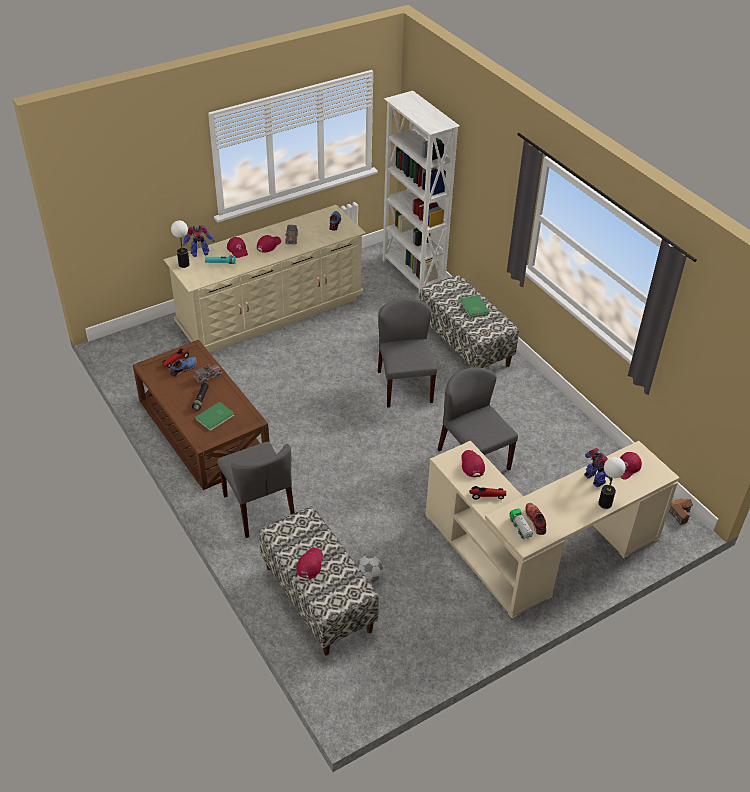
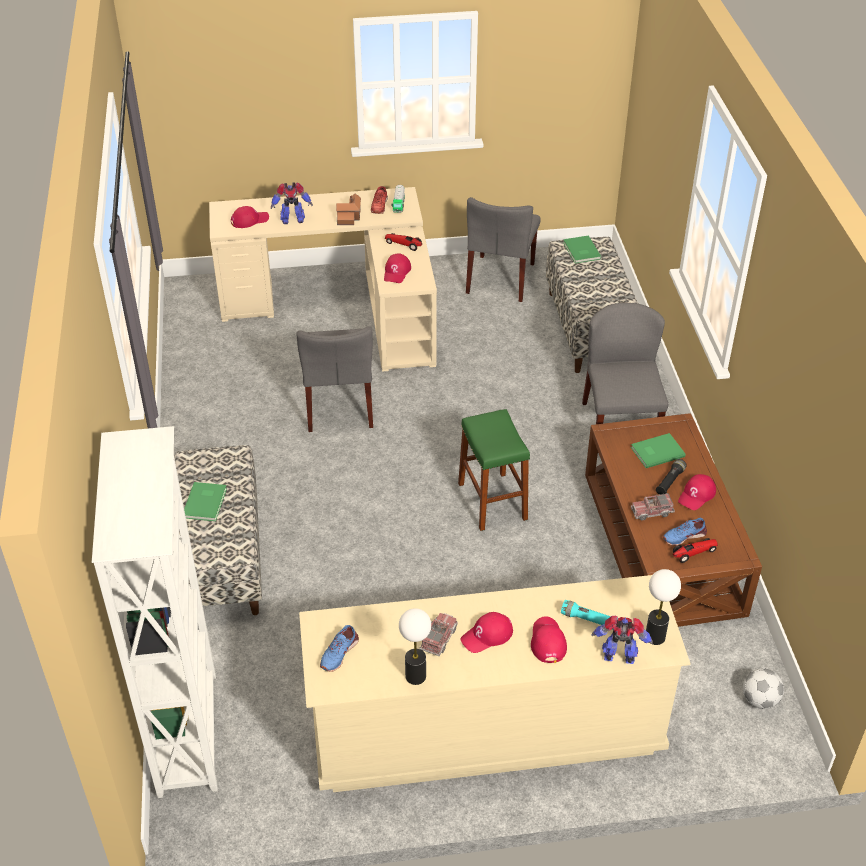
camera: 155 degrees left, 0 degrees up
red cap [296,548,323,579] -> red cap moved to [678,474,716,510]
football [356,555,383,583] -> football moved to [743,668,784,709]
grey chair [378,298,437,408] -> grey chair moved to [466,197,541,302]
toy robot [584,448,611,487] -> toy robot turned 90 degrees counterclockwise [271,182,313,224]
table lamp [598,457,626,509] -> table lamp moved to [399,608,431,685]
toy house [669,498,693,525] -> toy house moved to [336,194,361,225]
none -> green stool [458,409,530,531]
none -> green book [563,235,601,263]

